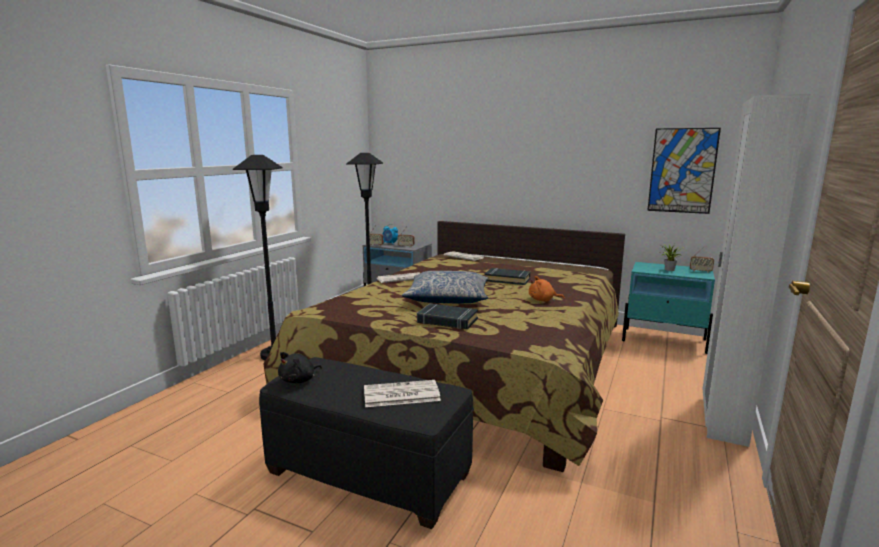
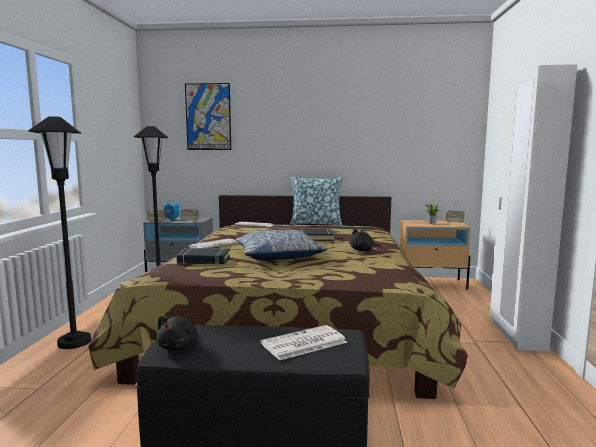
camera: 20 degrees left, 5 degrees down
black book [417,304,478,329] -> black book moved to [176,248,230,264]
orange plush toy [529,276,565,301] -> black plush toy [350,229,381,251]
turquoise nightstand [622,262,715,354] -> beige nightstand [399,220,471,290]
picture [647,128,721,214] -> picture moved to [185,83,231,150]
none -> pillow [290,177,343,226]

